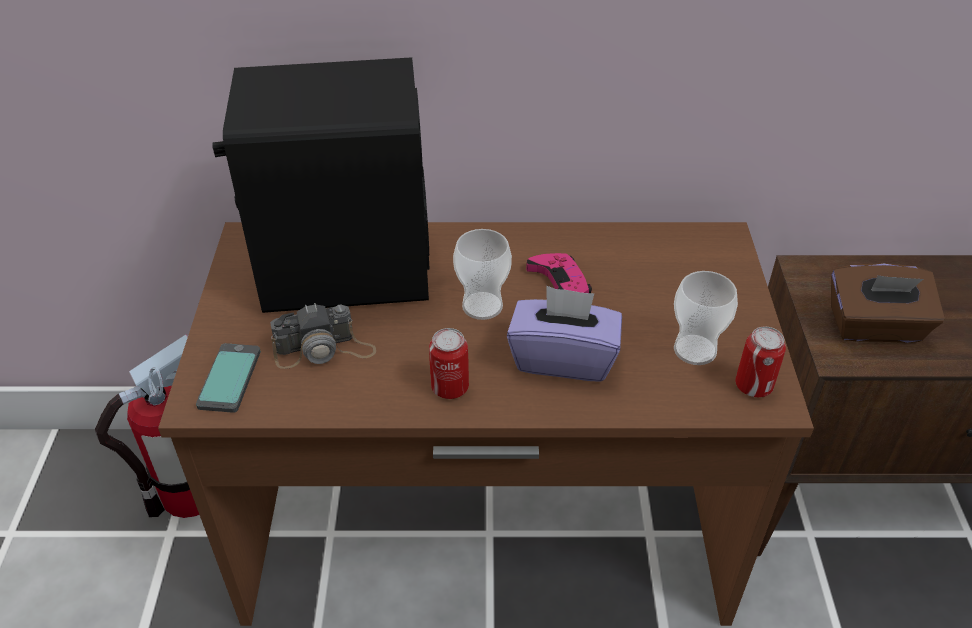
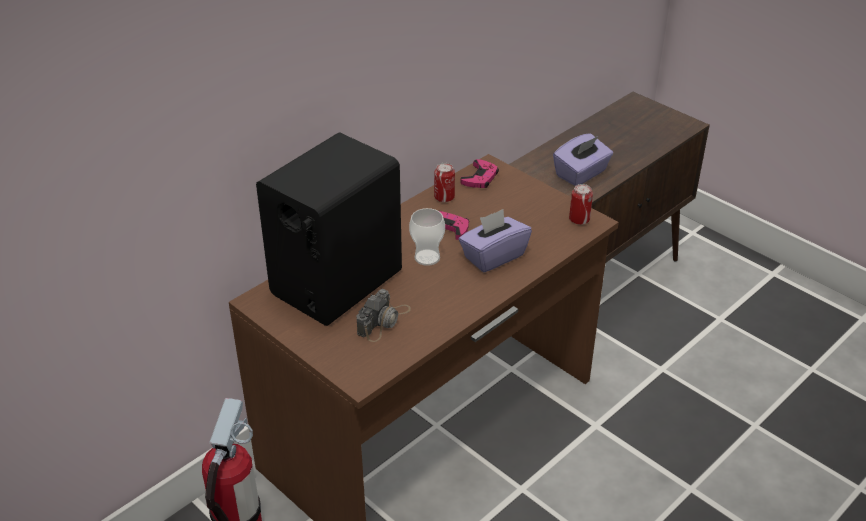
camera: 45 degrees left, 5 degrees down
phone [196,343,261,413] -> none
can [429,328,469,399] -> can moved to [434,163,455,202]
cup [674,271,738,365] -> none
brown tissue box [831,264,945,343] -> purple tissue box [553,133,613,186]
none -> pink game controller [460,159,499,188]

